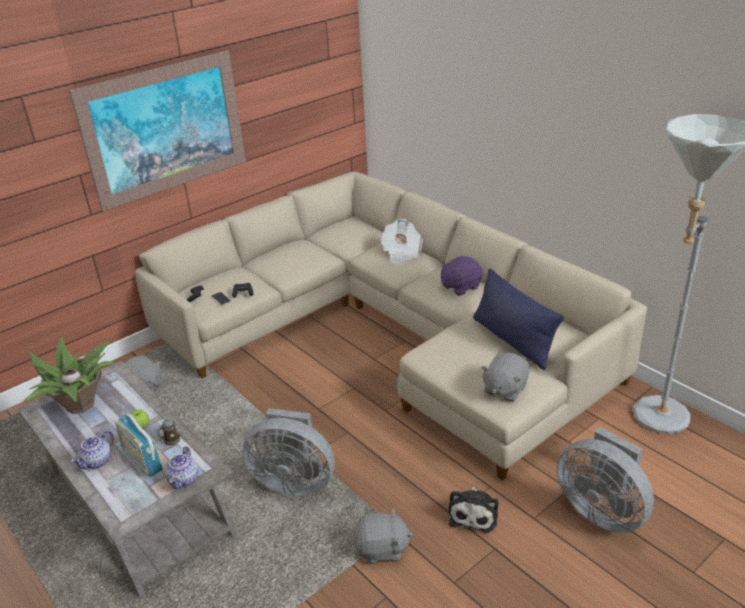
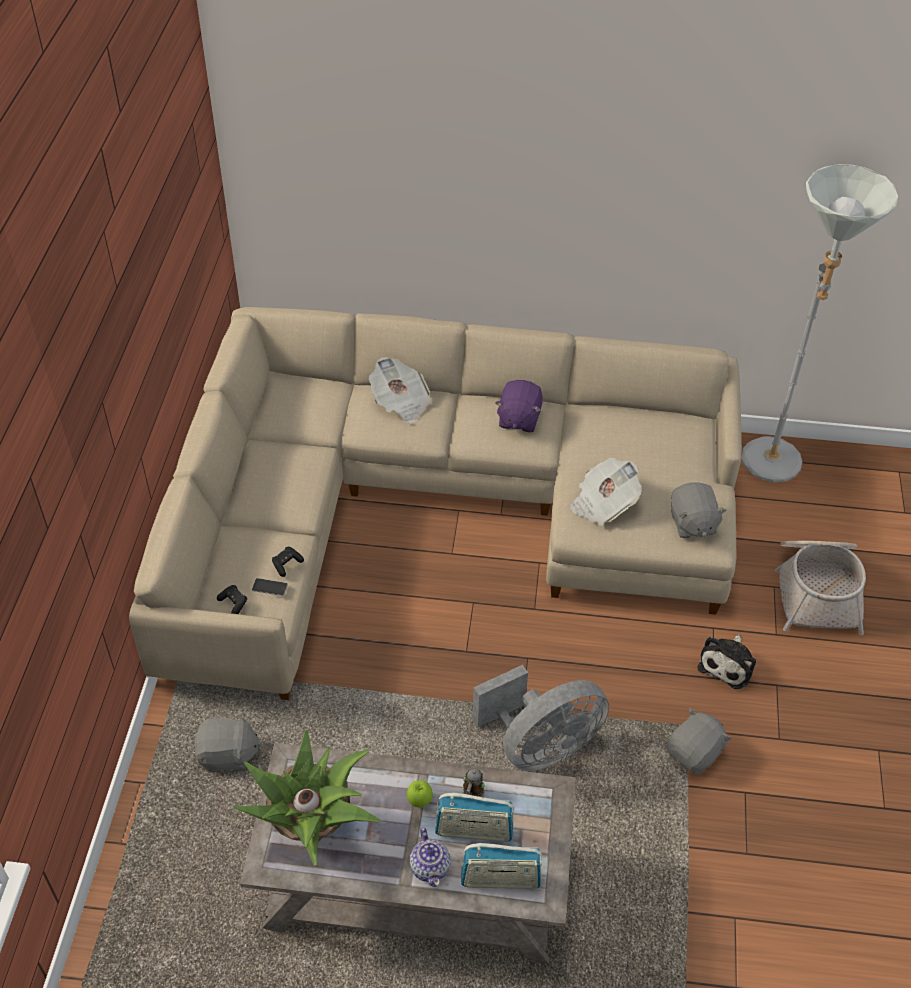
camera: 45 degrees left, 15 degrees up
picture [69,50,246,211] -> none
teapot [165,446,199,490] -> none
plush toy [448,487,498,533] -> plush toy turned 60 degrees clockwise [698,634,756,689]
blue pillow [473,268,564,370] -> none
grey fan [557,427,654,533] -> basket [775,541,866,635]
none -> radio [461,843,542,889]
none -> newspaper [570,458,642,526]

